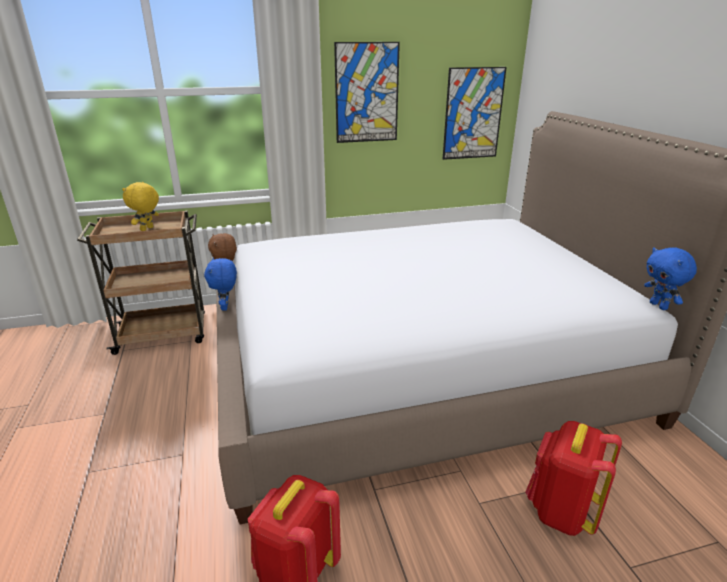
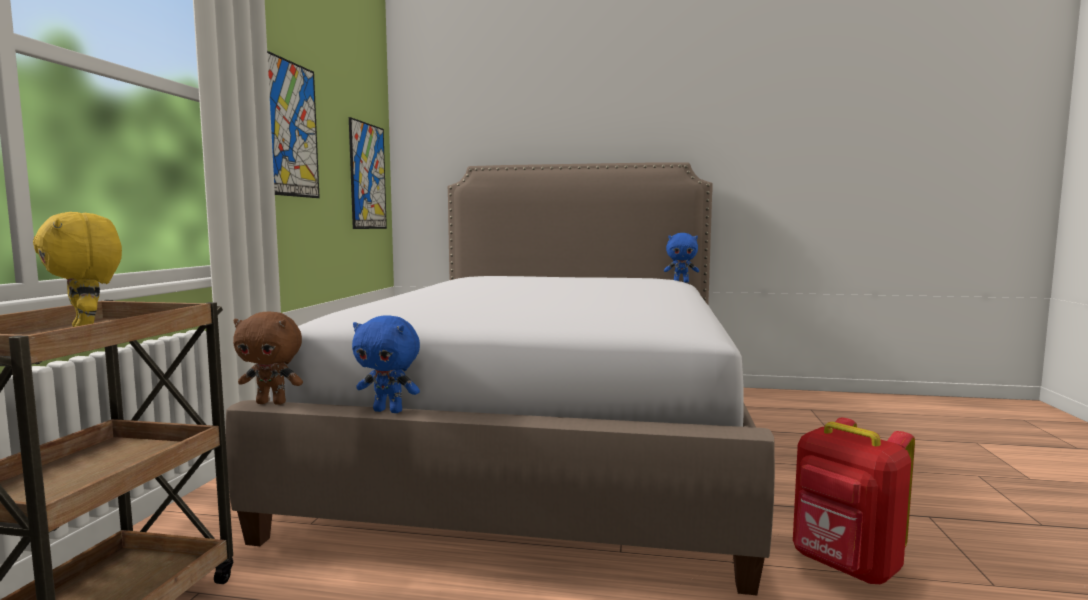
camera: 65 degrees left, 20 degrees down
red backpack [525,421,622,536] -> none

